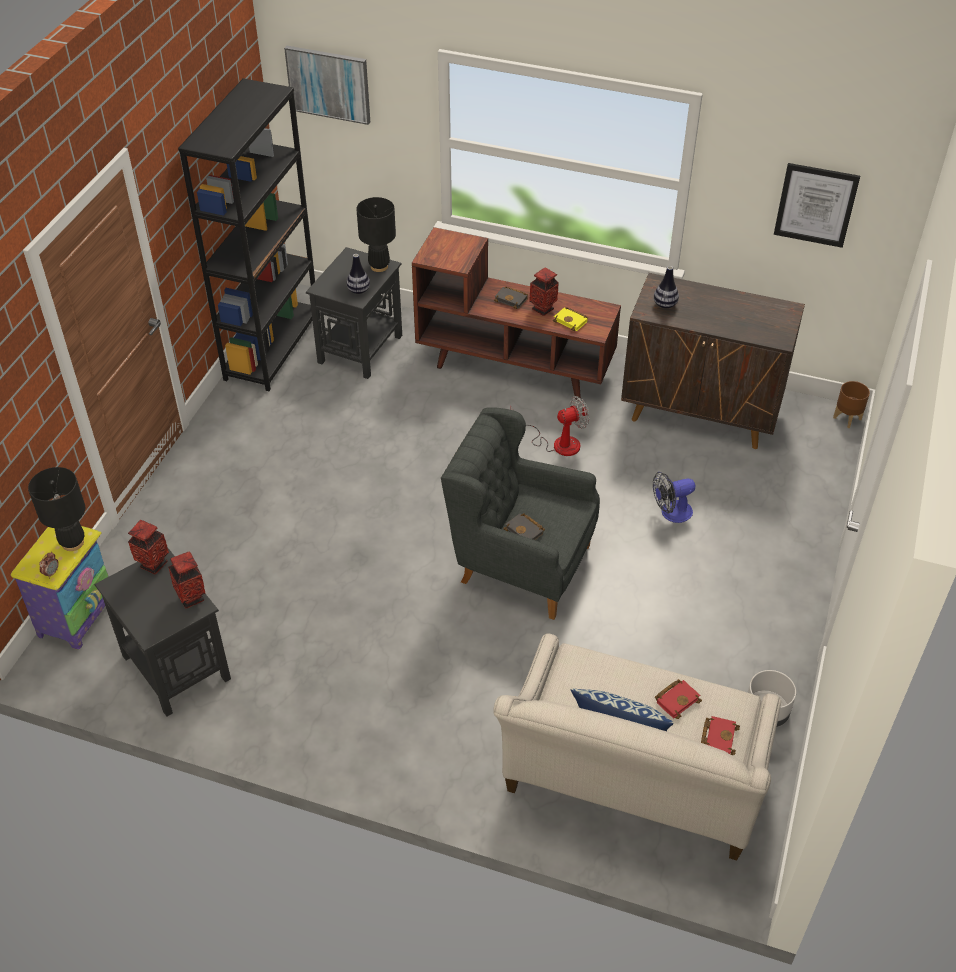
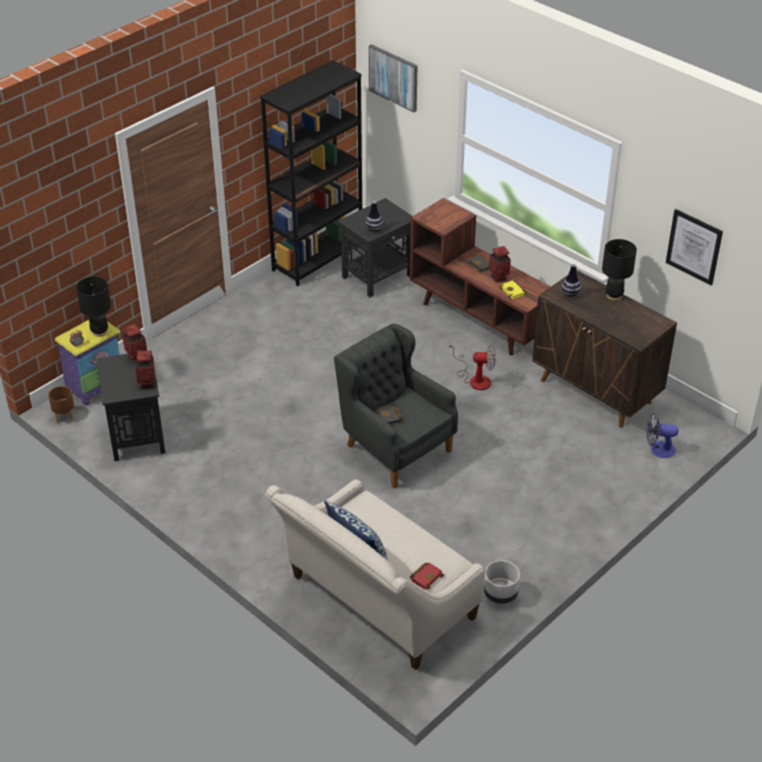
camera: 25 degrees right, 5 degrees down
black table lamp [356,197,396,272] -> black table lamp moved to [602,239,637,301]
fan [653,472,695,523] -> fan moved to [647,413,679,458]
red book [655,679,702,719] -> none
brown planter [833,381,870,428] -> brown planter moved to [48,386,74,423]

